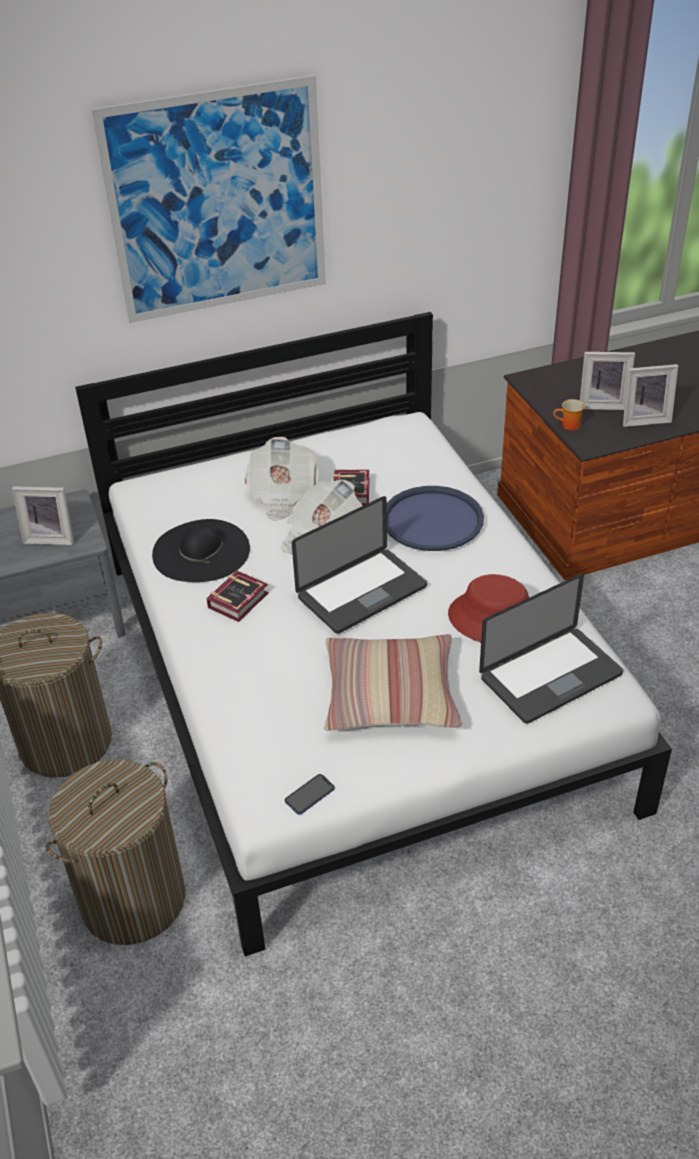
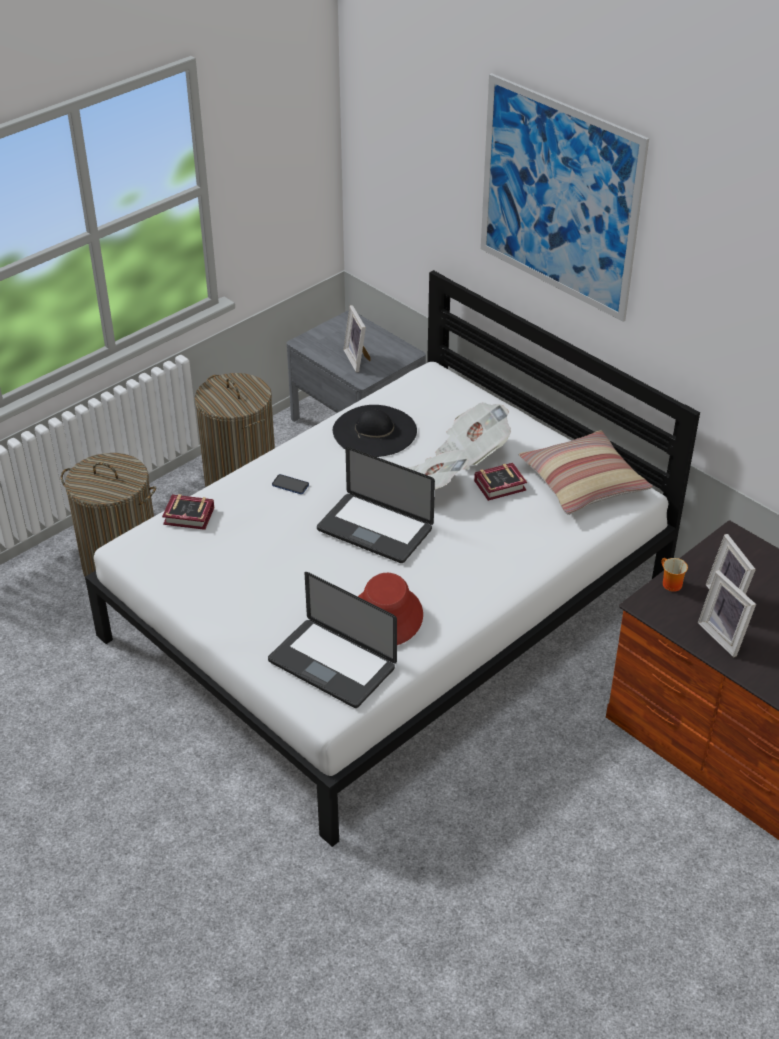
camera: 65 degrees right, 0 degrees up
book [206,571,269,622] -> book moved to [162,494,214,530]
phone [285,774,334,815] -> phone moved to [272,474,309,494]
pillow [324,634,462,731] -> pillow moved to [519,430,653,515]
blue tray [387,486,484,551] -> none

